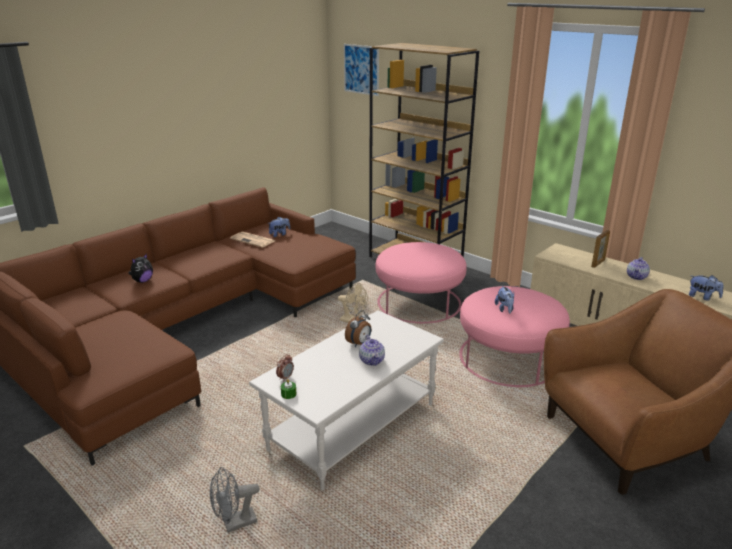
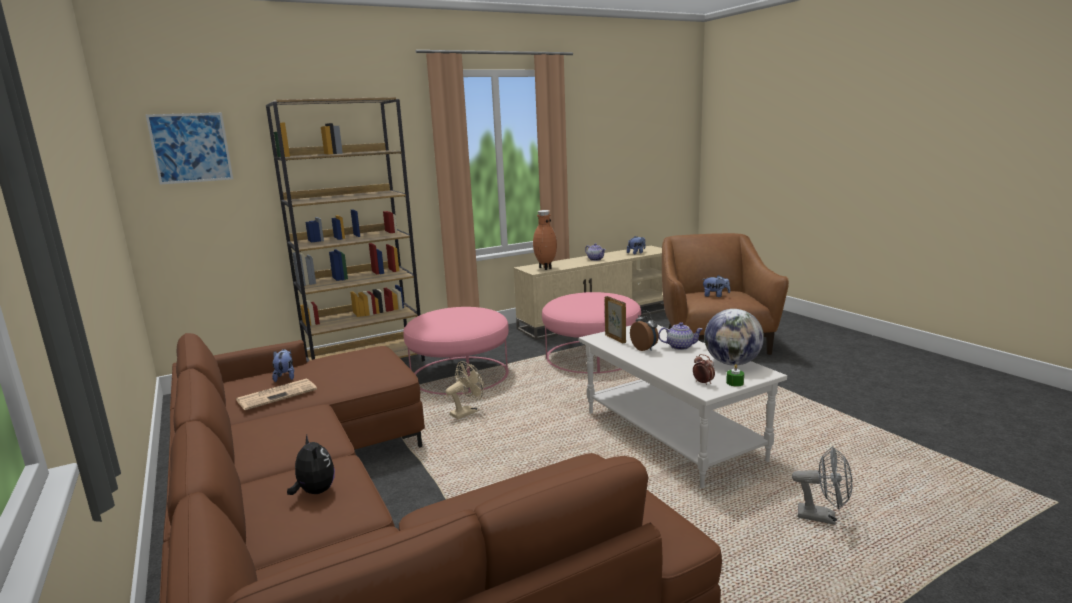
camera: 70 degrees left, 10 degrees down
grey fan [210,467,259,533] -> grey fan turned 60 degrees counterclockwise [792,446,852,525]
plush toy [495,285,514,313] -> plush toy moved to [702,275,730,297]
picture frame [591,230,610,268] -> picture frame moved to [605,296,626,343]
none -> brown vase [533,210,557,270]
none -> globe [704,309,764,366]

